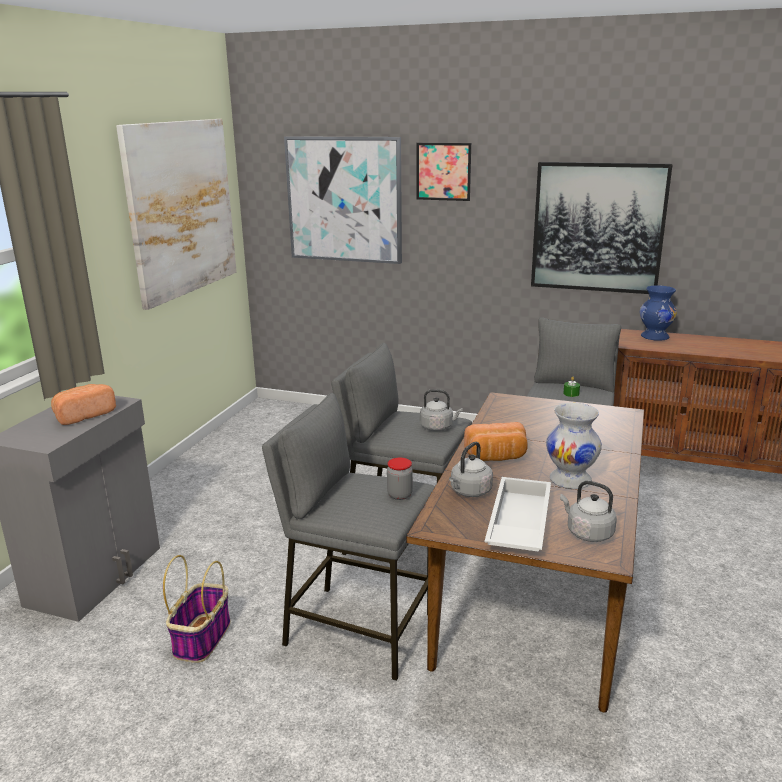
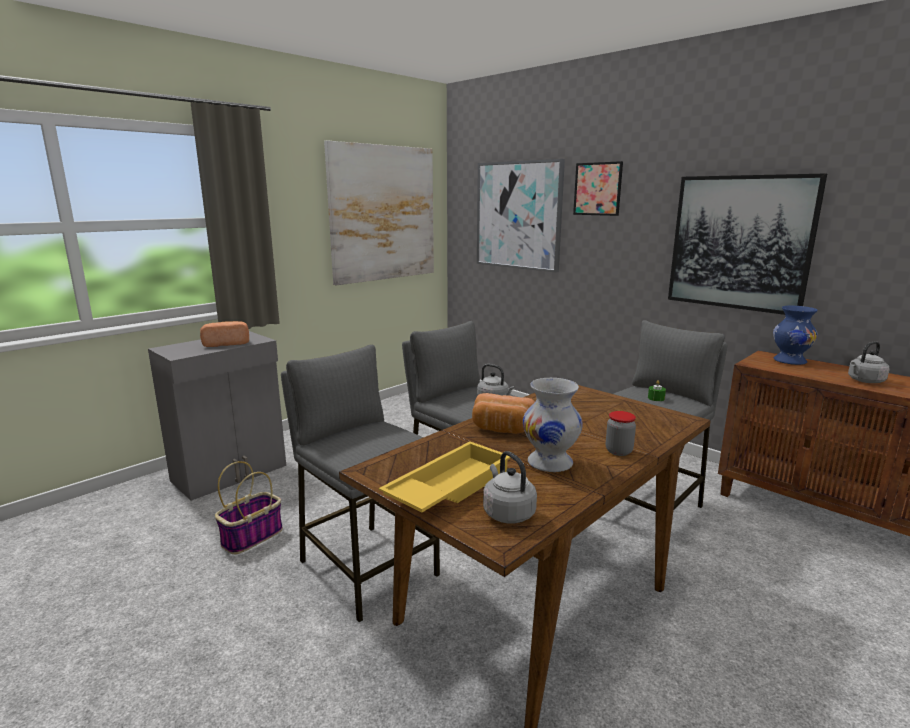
camera: 25 degrees right, 5 degrees down
jar [387,458,413,500] -> jar moved to [606,411,636,456]
grey kettle [449,442,493,497] -> grey kettle moved to [848,341,889,383]
white tray [485,477,551,552] -> yellow tray [379,441,511,512]

